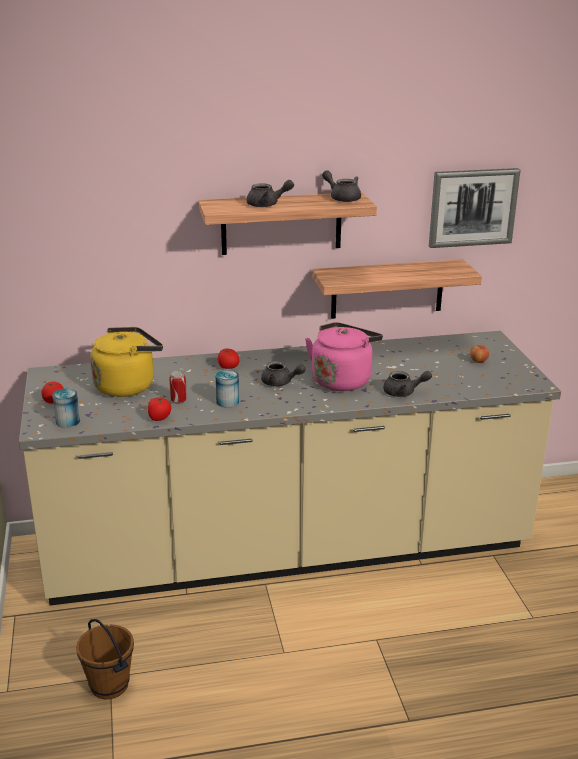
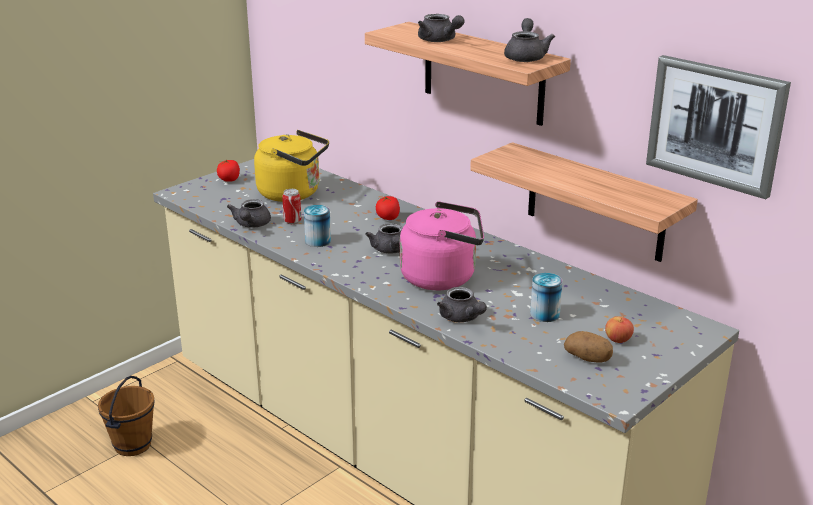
camera: 55 degrees right, 0 degrees up
can [52,388,80,428] -> can moved to [530,273,563,322]
tomato [148,397,171,421] -> grey teapot [227,199,271,228]
none -> potato [564,331,613,363]

